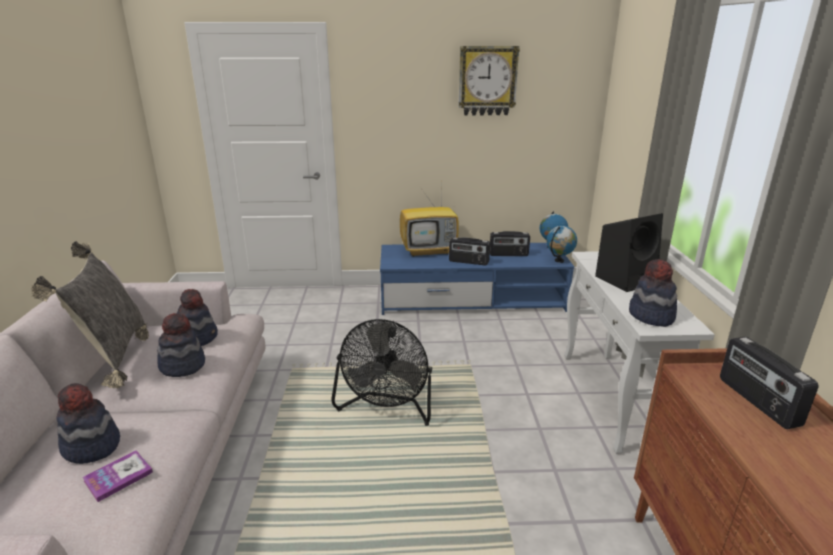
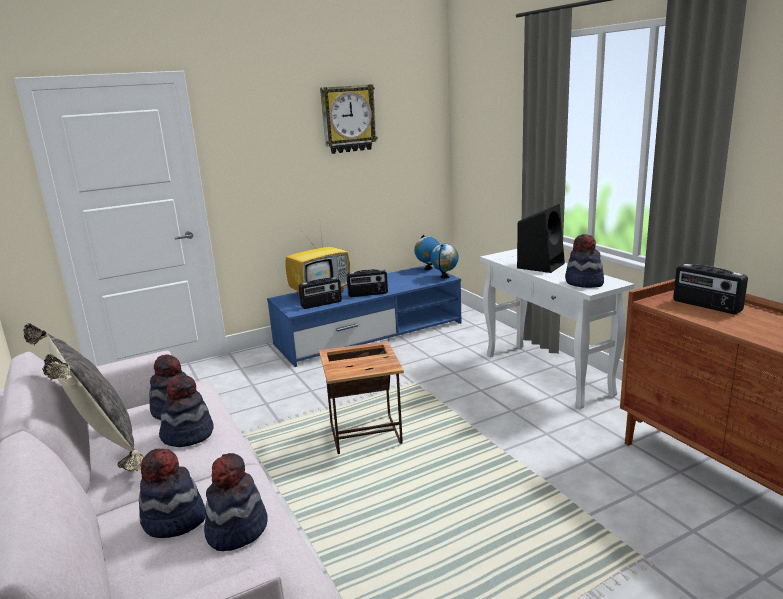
camera: 25 degrees left, 5 degrees down
book [82,450,153,502] -> hat [204,453,268,551]
black fan [331,319,432,426] -> side table [319,341,404,454]
radio [490,231,530,256] -> radio moved to [299,277,342,309]

